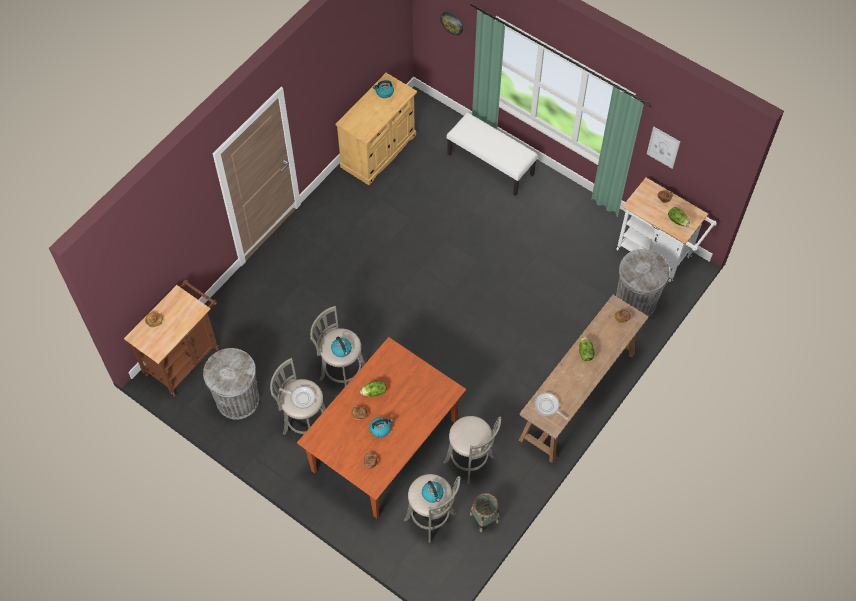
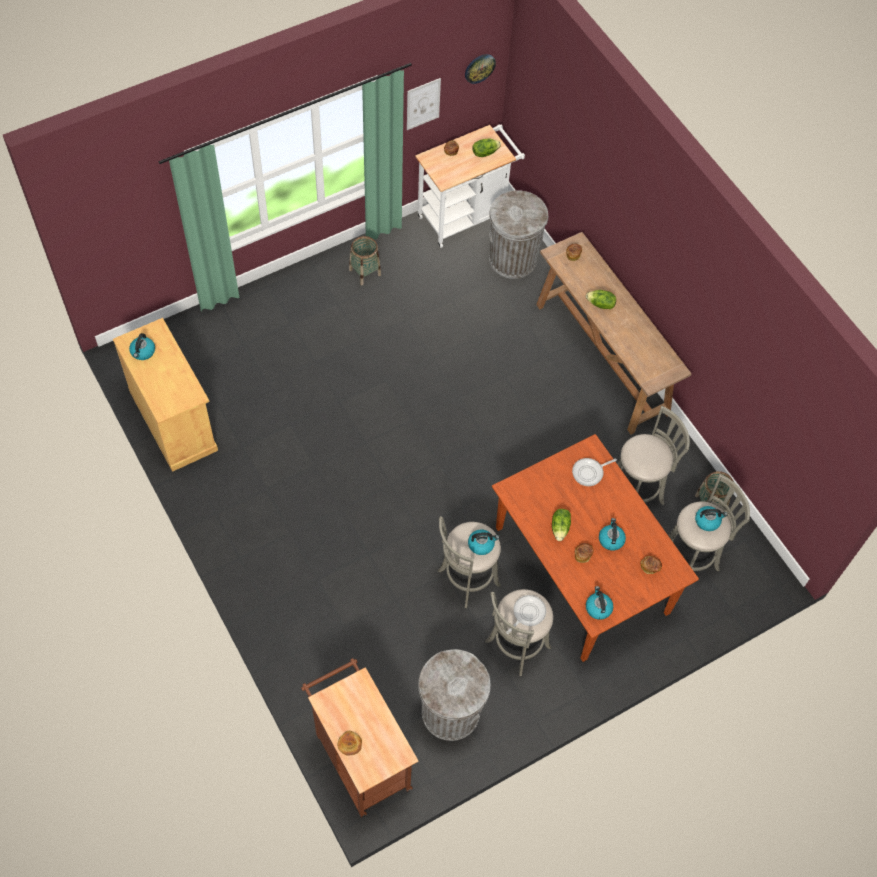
camera: 70 degrees left, 0 degrees up
wall clock [440,12,463,35] -> wall clock moved to [465,54,496,84]
white bench [446,113,538,196] -> none
frying pan [534,392,568,420] -> frying pan moved to [572,458,617,486]
none -> basket [349,236,381,285]
none -> kettle [586,586,613,620]

